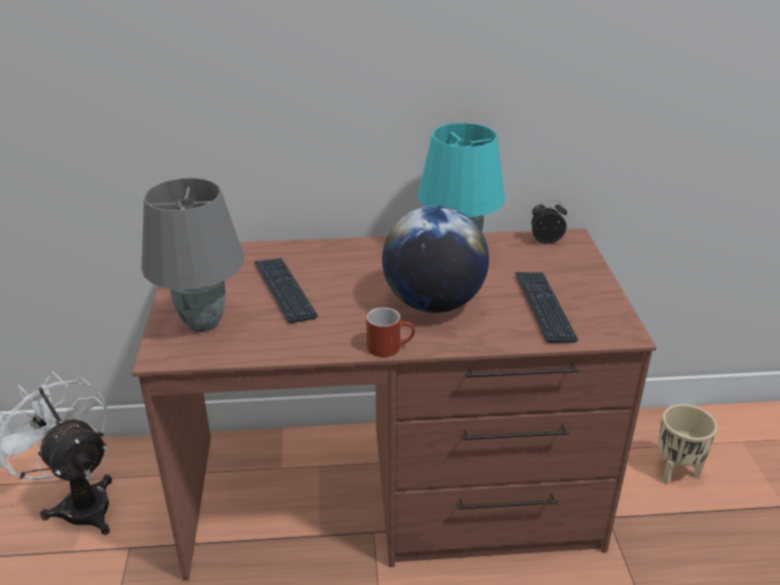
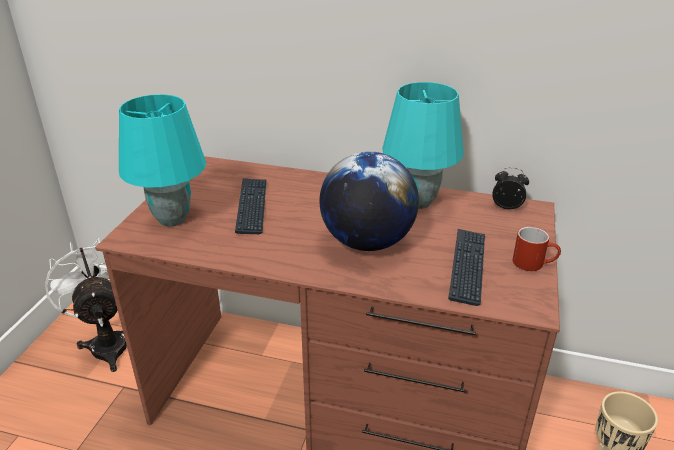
camera: 20 degrees right, 0 degrees up
grey table lamp [141,178,244,332] -> turquoise table lamp [119,94,206,227]
red mug [366,307,415,357] -> red mug moved to [513,227,561,271]

